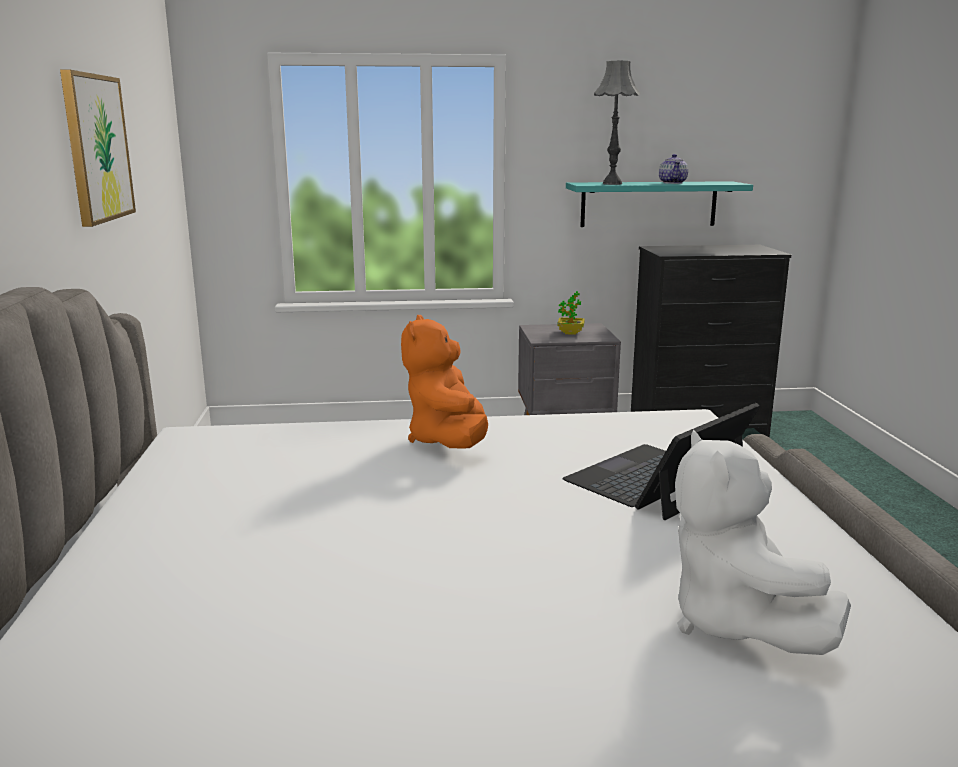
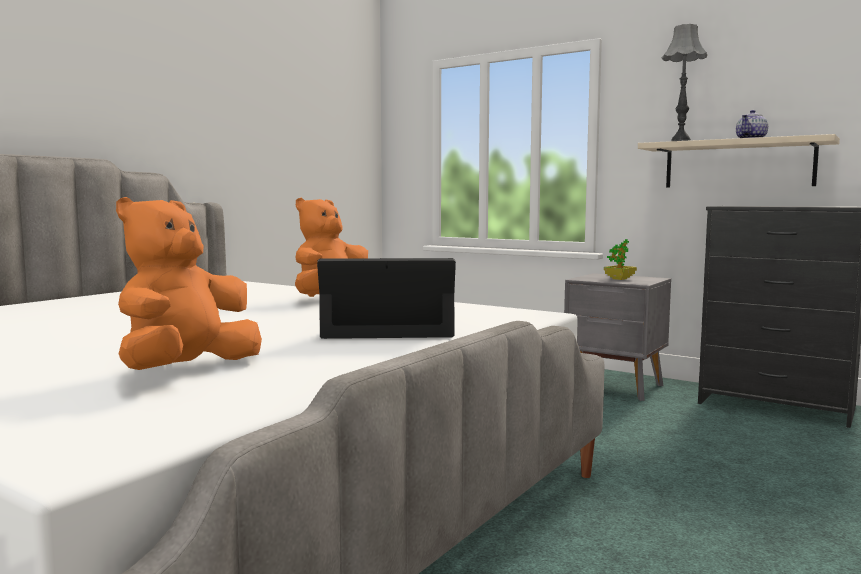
camera: 40 degrees right, 10 degrees down
picture [60,70,136,227] -> none
turquoise shelf [566,181,753,227] -> beige shelf [638,134,840,188]
white plush toy [675,429,851,655] -> orange plush toy [116,197,262,370]

